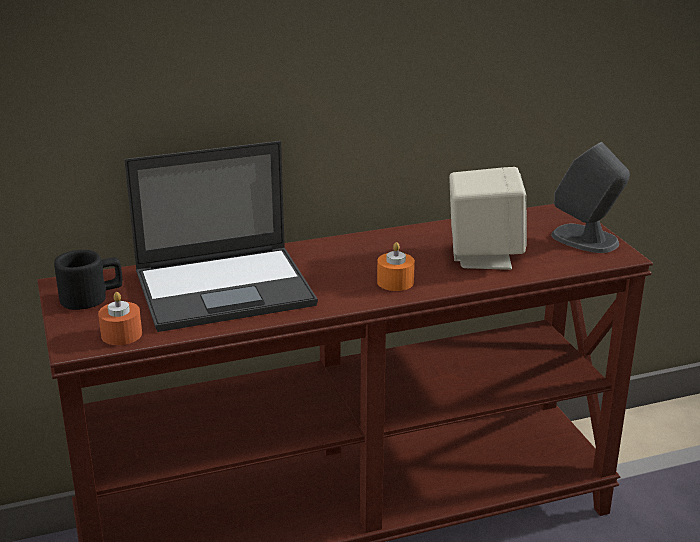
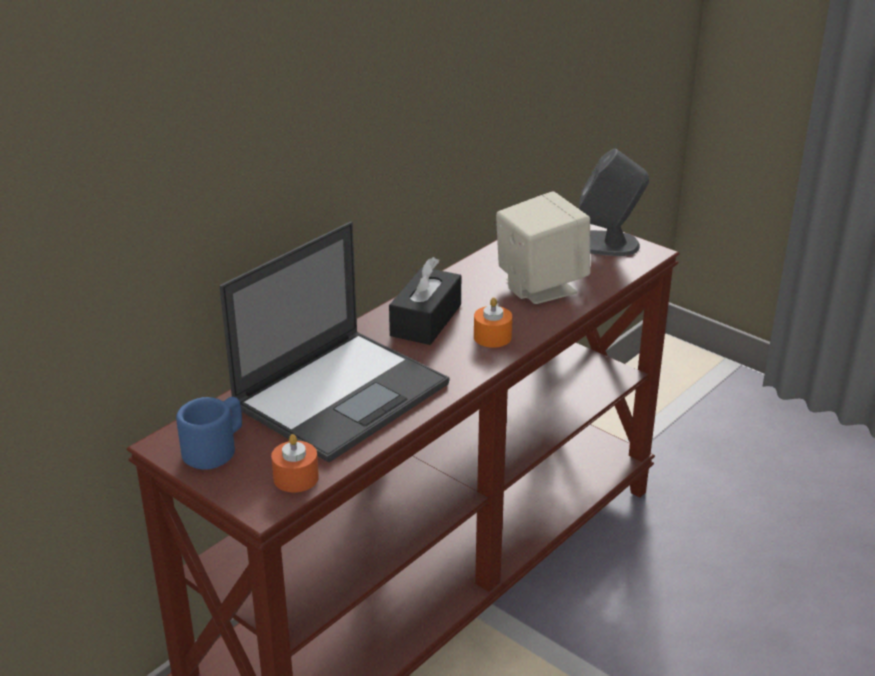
camera: 30 degrees left, 5 degrees up
black mug [54,250,122,310] -> blue mug [176,397,242,470]
none -> black tissue box [389,257,461,345]

